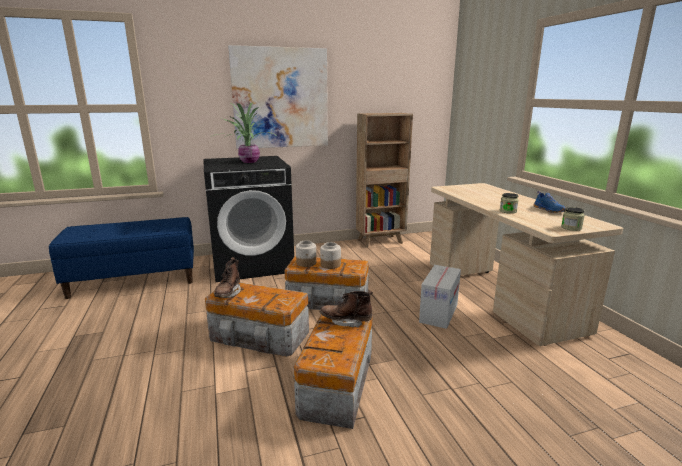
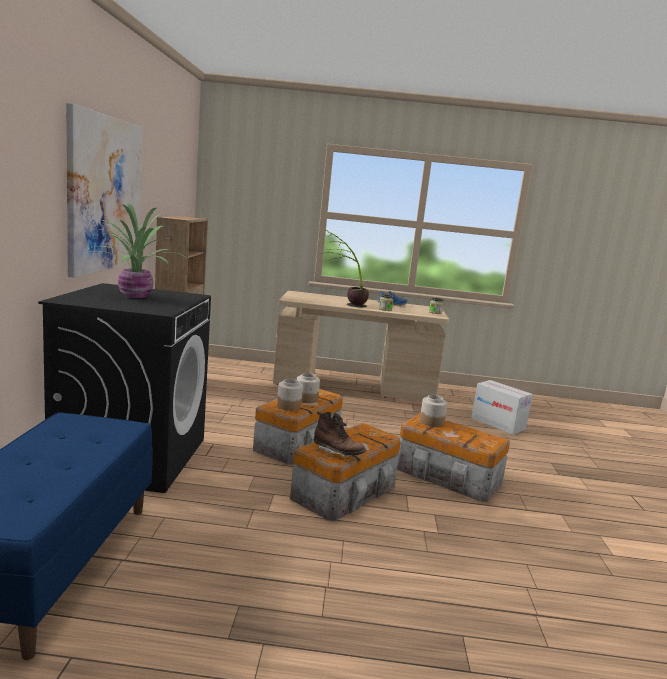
camera: 70 degrees left, 5 degrees down
brown boot [320,291,373,328] -> jar [420,395,447,427]
cardboard box [419,265,461,329] -> cardboard box moved to [471,380,533,435]
none -> potted plant [321,230,369,308]

